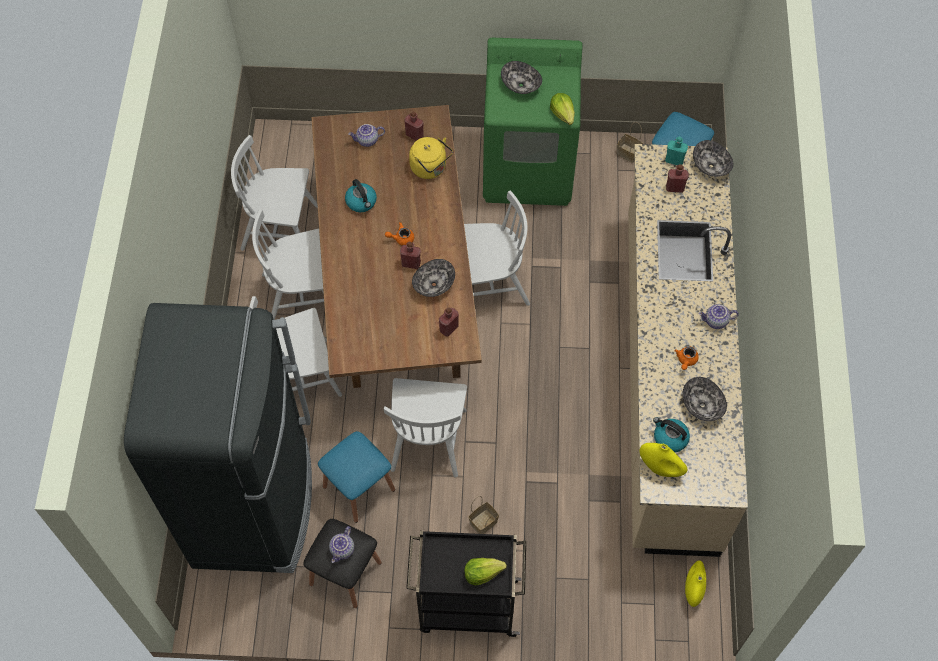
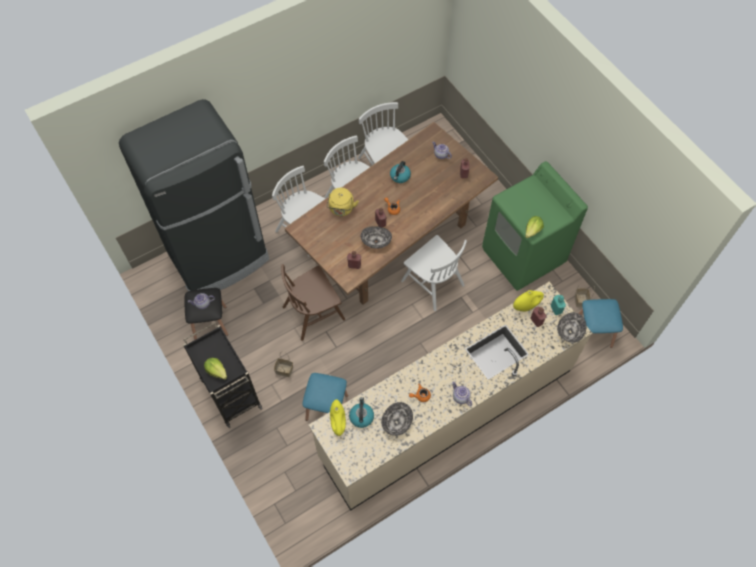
camera: 55 degrees right, 0 degrees up
blue stool [318,431,395,523] -> blue stool moved to [303,373,348,421]
white chair [384,378,467,478] -> brown chair [281,264,345,341]
yellow kettle [409,137,453,179] -> yellow kettle moved to [327,188,359,216]
bowl [501,61,542,94] -> none
yellow vase [685,560,706,607] -> yellow vase moved to [513,290,544,311]

